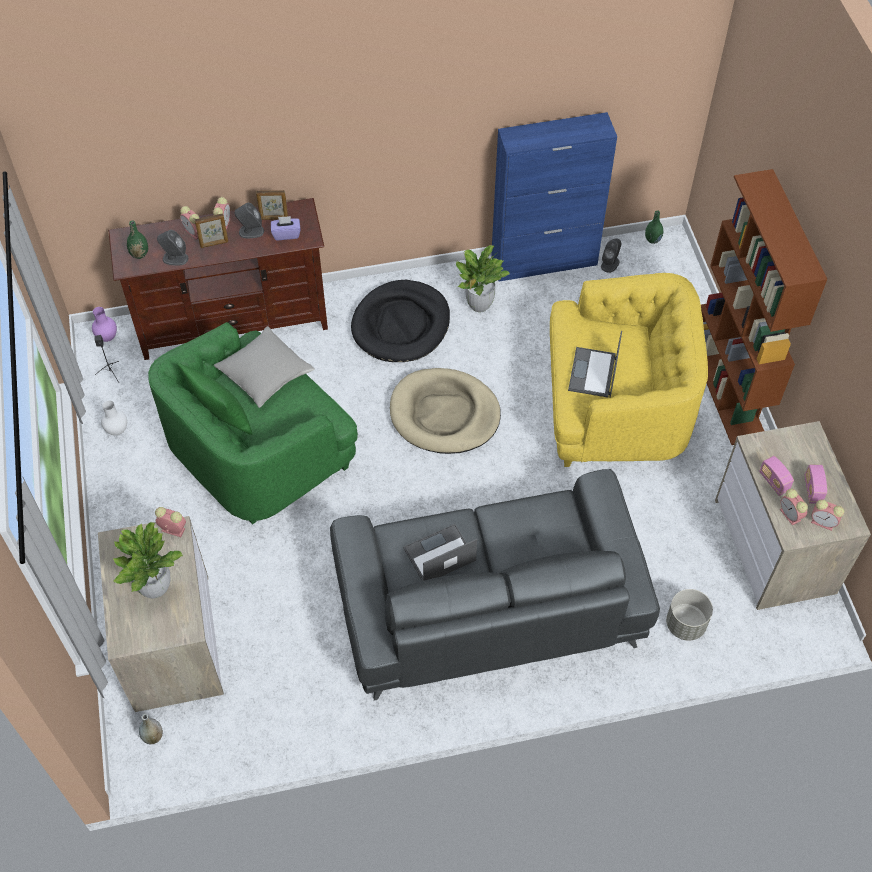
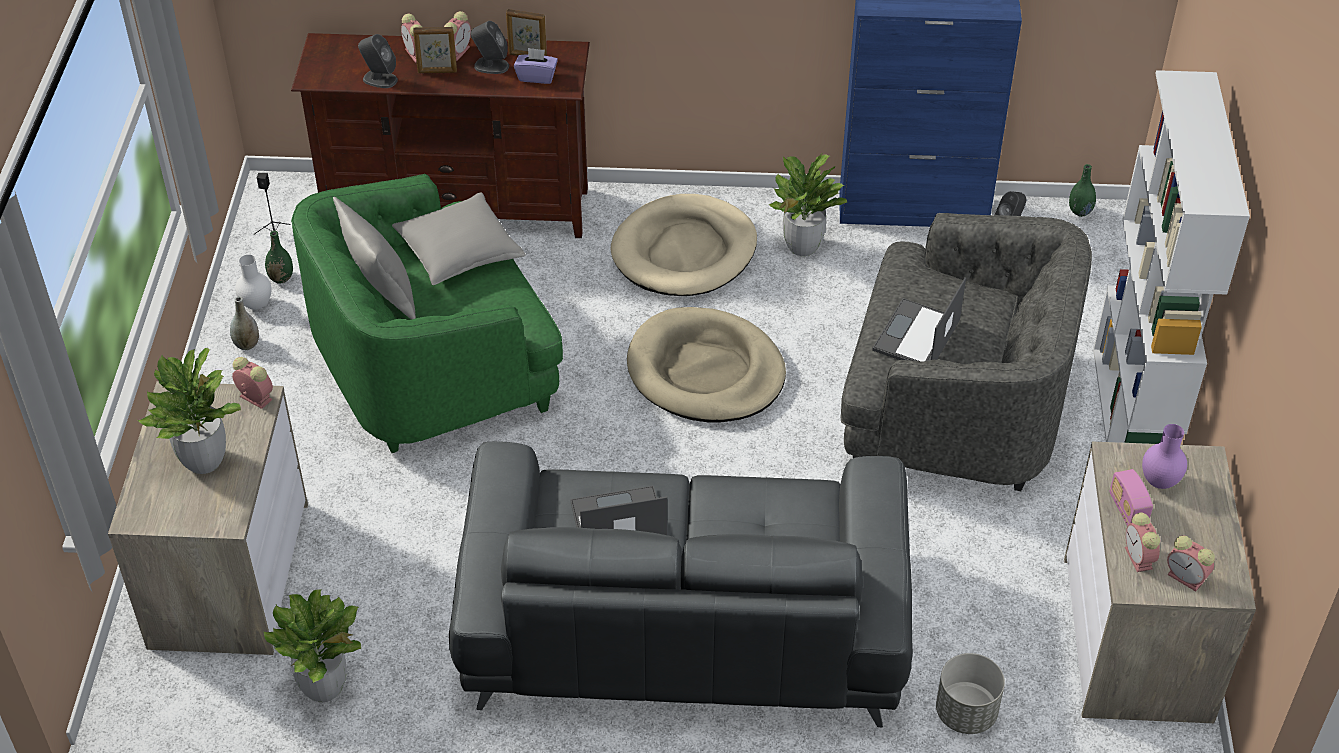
camera: 15 degrees right, 10 degrees down
purple vase [92,307,117,342] -> purple vase moved to [1142,424,1187,489]
green vase [127,221,148,259] -> green vase moved to [265,231,293,284]
grey vase [139,714,163,744] -> grey vase moved to [230,296,259,350]
green pillow [178,363,253,435] -> grey pillow [333,197,416,319]
black dog bed [351,280,450,362] -> beige dog bed [610,194,757,296]
yellow armchair [550,273,708,467] -> grey armchair [840,213,1092,491]
brown bookcase [701,169,827,445] -> white bookcase [1093,70,1250,444]
radio [804,465,827,504] -> none
none -> potted plant [264,589,361,702]

